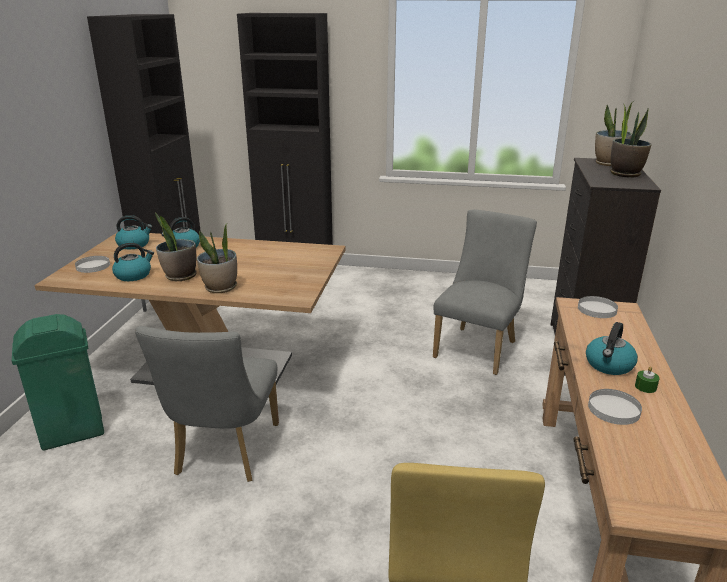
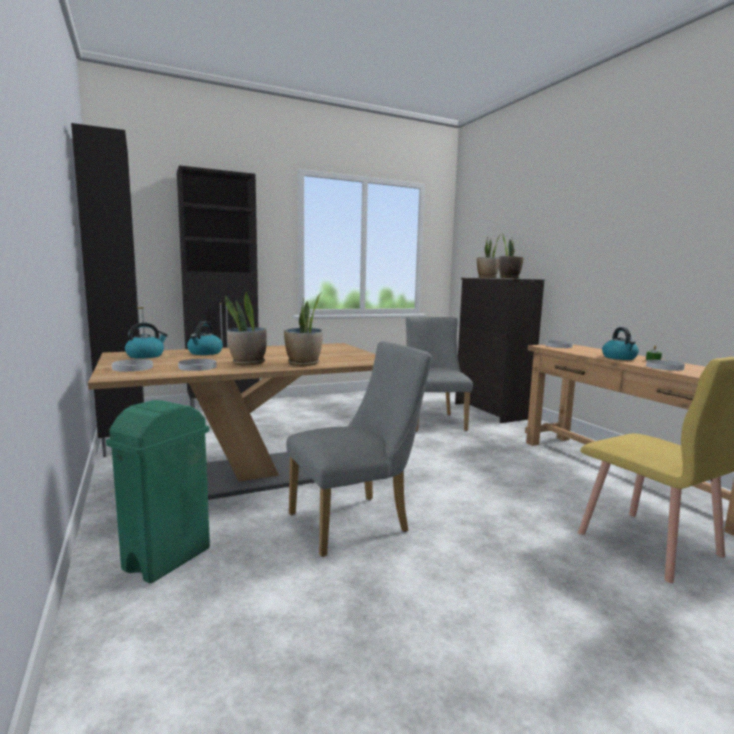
camera: 35 degrees left, 15 degrees down
kettle [112,243,154,281] -> white plate [178,359,217,371]
grey chair [135,326,279,482] -> grey chair turned 90 degrees counterclockwise [286,341,432,557]

